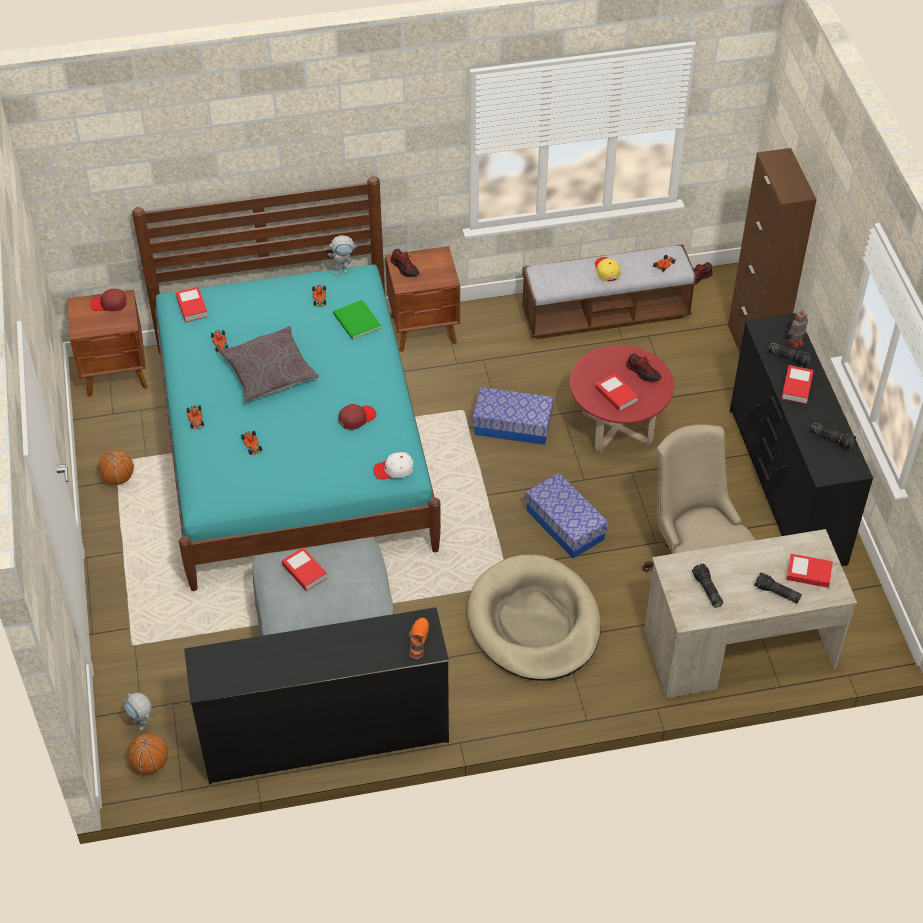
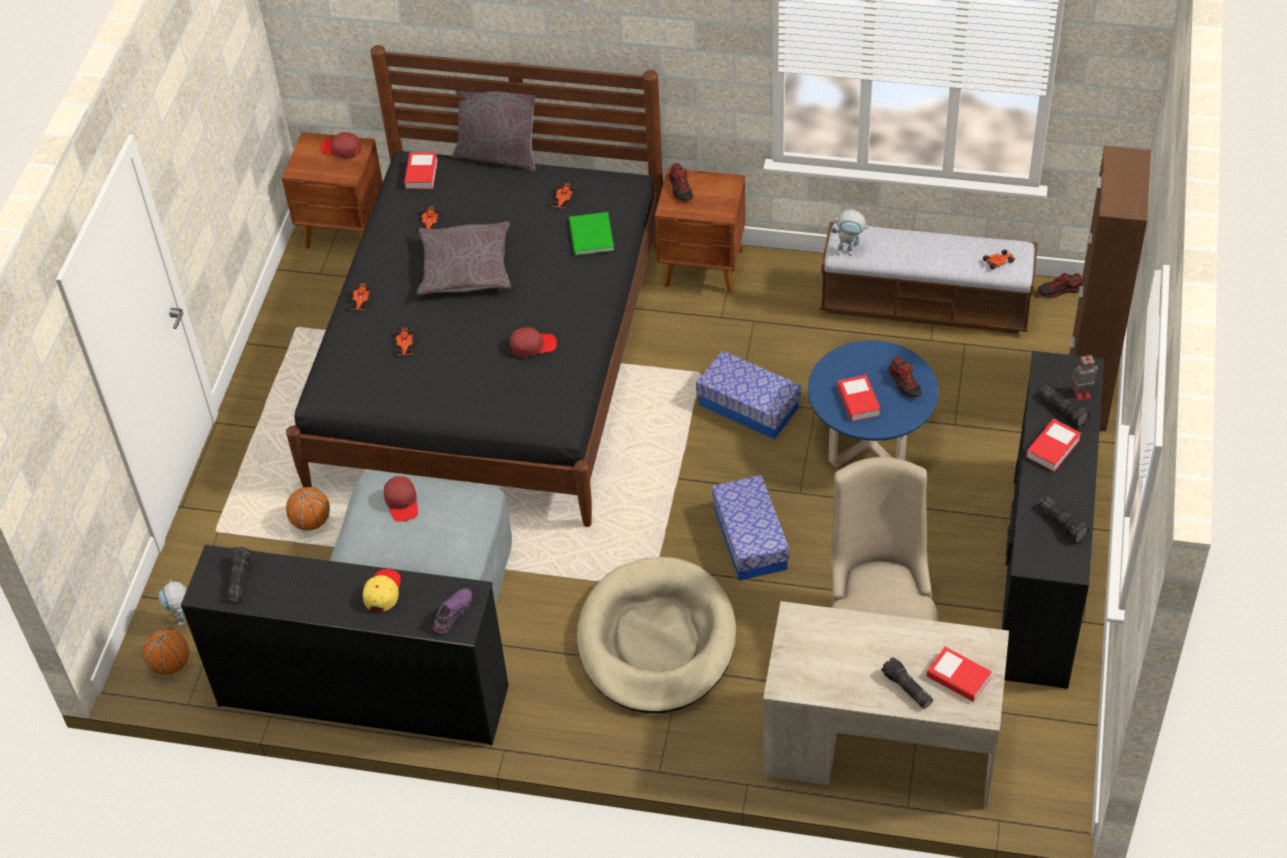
camera: 25 degrees right, 0 degrees up
basketball [98,450,134,485] -> basketball moved to [286,487,330,531]
turquoise bed [132,176,441,591] -> black bed [286,45,663,527]
book [282,547,327,591] -> red cap [384,476,418,522]
toy robot [328,235,357,275] -> toy robot moved to [831,210,869,256]
white cap [373,452,413,479] -> none
orange shoe [409,617,429,659] -> purple shoe [433,588,472,633]
red coffee table [570,345,674,453] -> blue coffee table [808,340,939,467]
yellow cap [595,257,621,281] -> yellow cap moved to [363,569,401,612]
flashlight [692,563,723,608] -> flashlight moved to [227,547,251,603]
none -> grey pillow [452,76,536,172]

